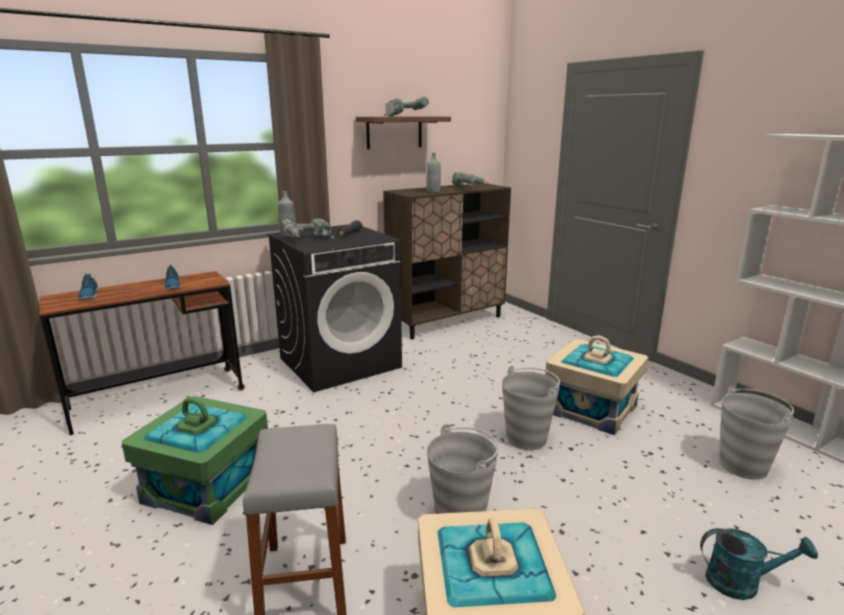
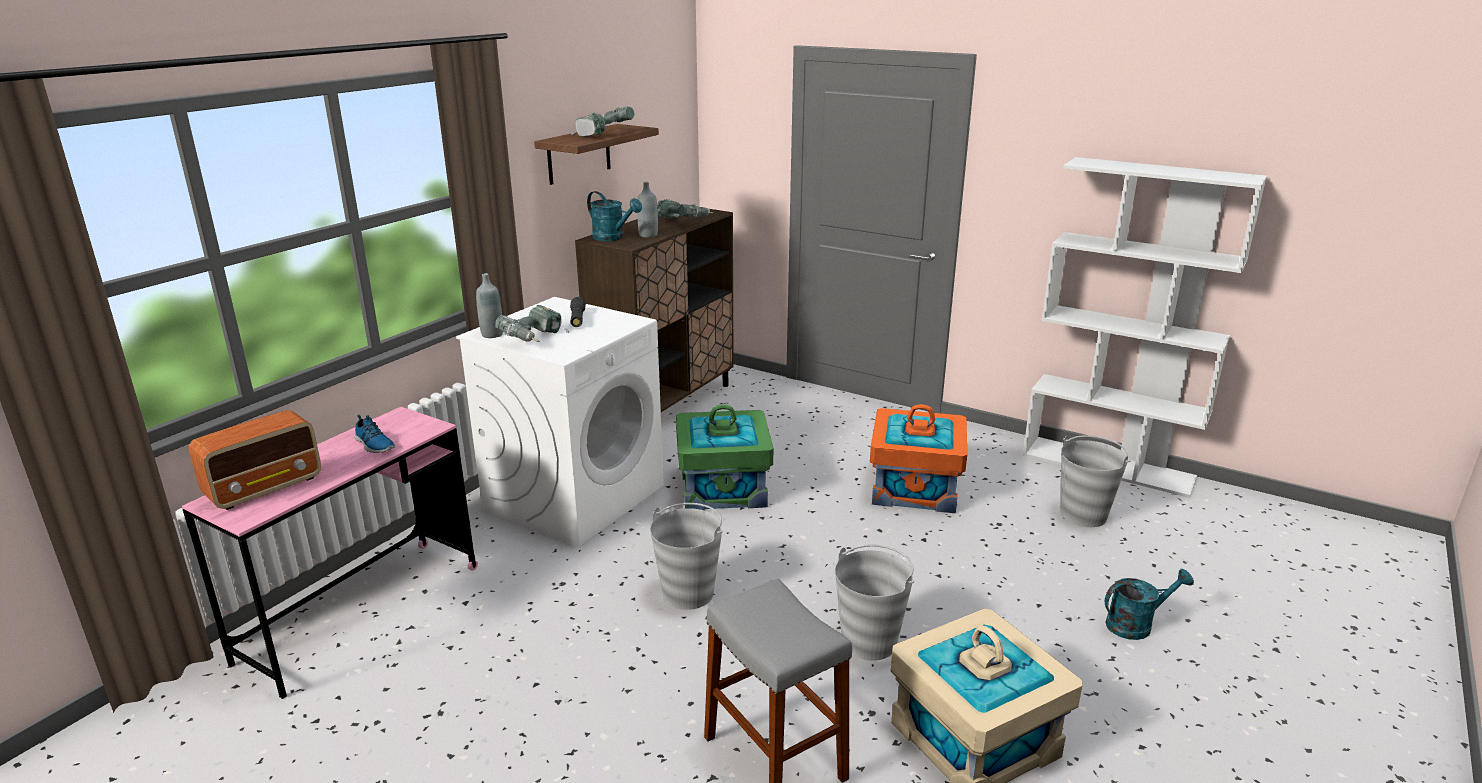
camera: 25 degrees left, 5 degrees up
brown desk [39,271,245,435] -> pink desk [182,407,478,699]
shoe [78,273,99,300] -> radio [189,410,321,510]
green storage box [122,396,268,525] -> green storage box moved to [676,404,773,511]
black washing machine [268,224,402,392] -> white washing machine [456,297,664,548]
grey bucket [502,366,560,450] -> grey bucket moved to [650,503,723,610]
beige storage box [545,336,649,435] -> orange storage box [870,404,967,513]
none -> turquoise watering can [587,191,642,241]

